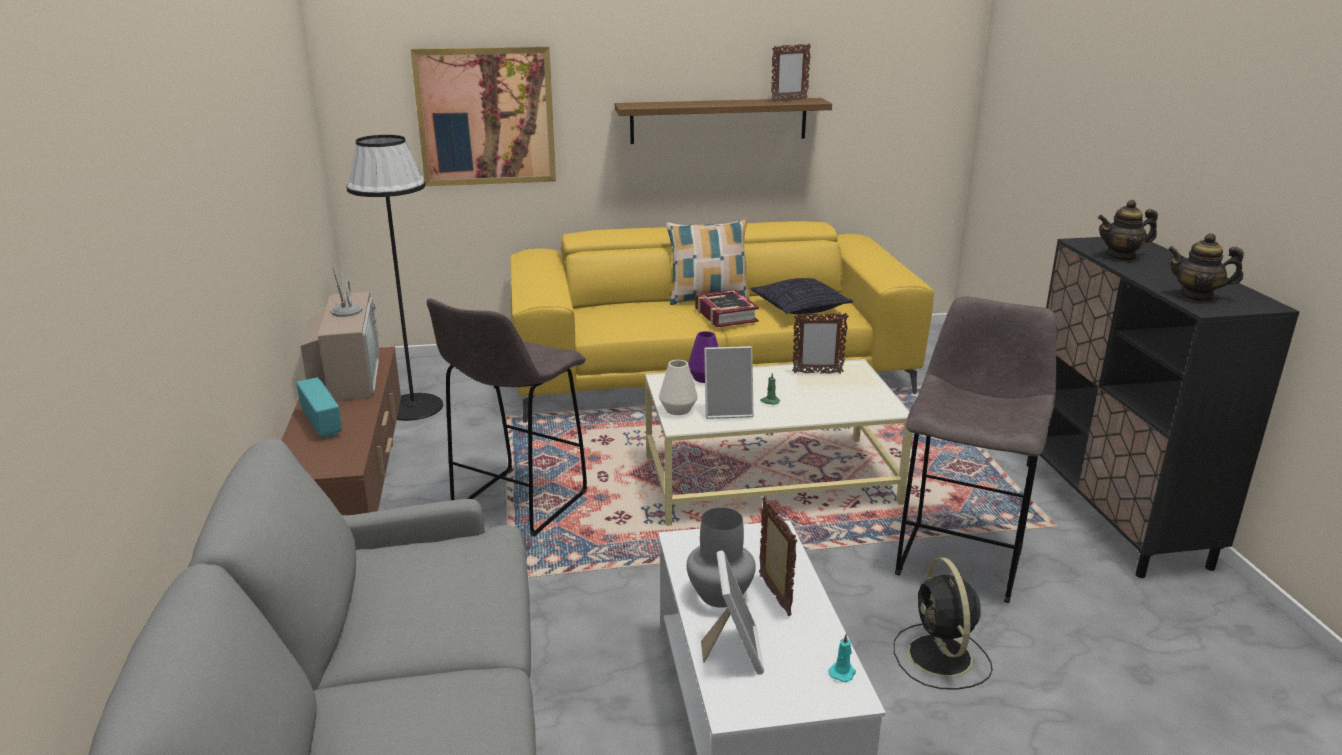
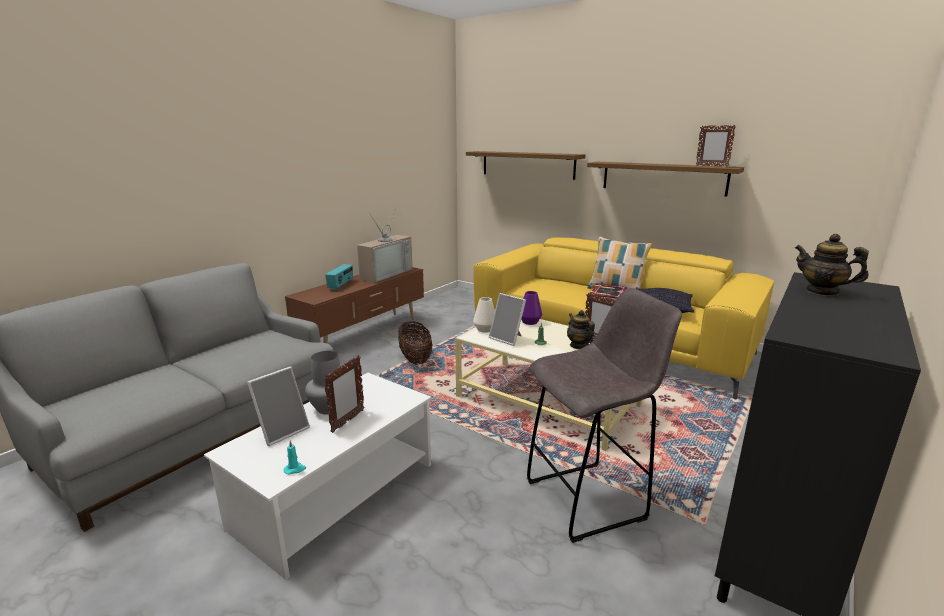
camera: 45 degrees right, 5 degrees down
black floor lamp [346,135,443,421] -> none
picture [410,46,556,186] -> shelf [466,151,585,180]
grey stool [427,299,587,537] -> basket [398,321,432,365]
black fan [894,558,993,690] -> none
teapot [1168,233,1244,302] -> teapot moved to [567,310,595,349]

